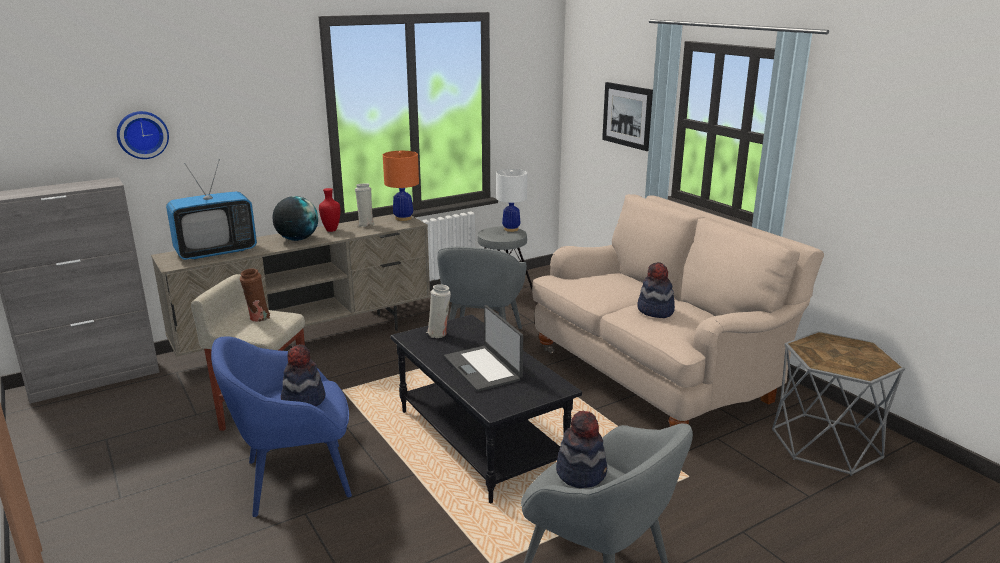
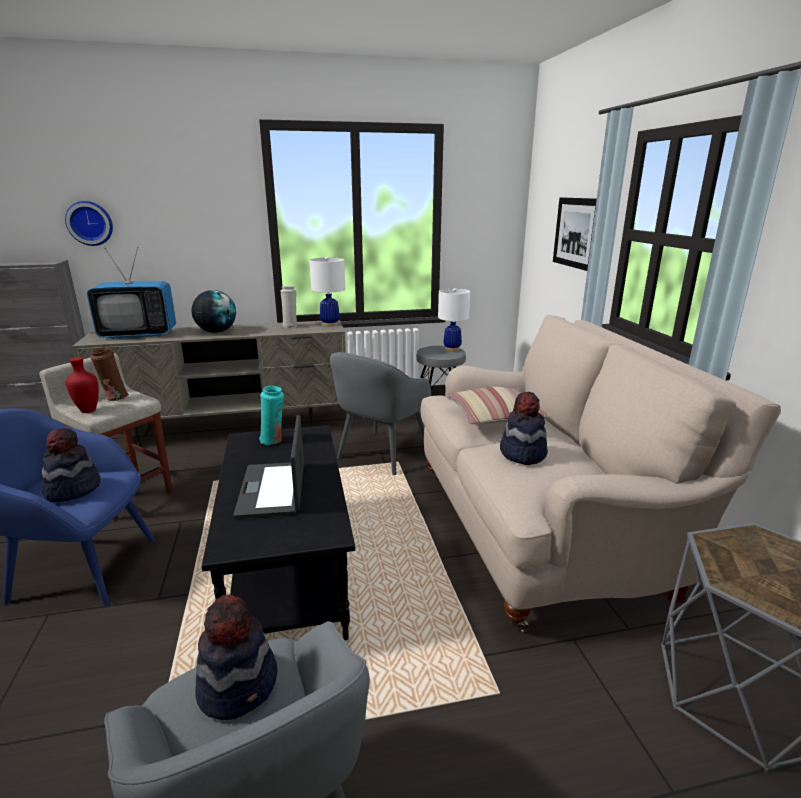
camera: 20 degrees right, 0 degrees up
red vase [319,188,340,232] -> red vase moved to [66,357,99,413]
orange table lamp [383,151,419,221] -> white table lamp [309,257,345,326]
white vase [426,284,451,338] -> turquoise vase [259,386,284,445]
none -> pillow [446,387,550,424]

